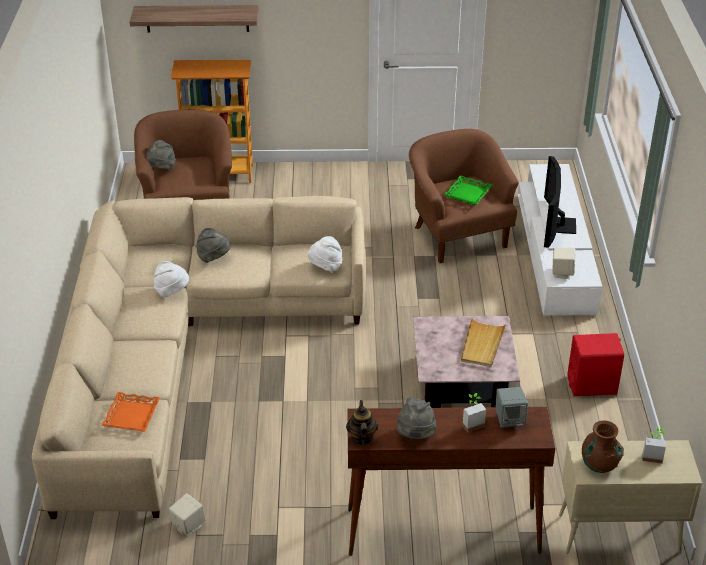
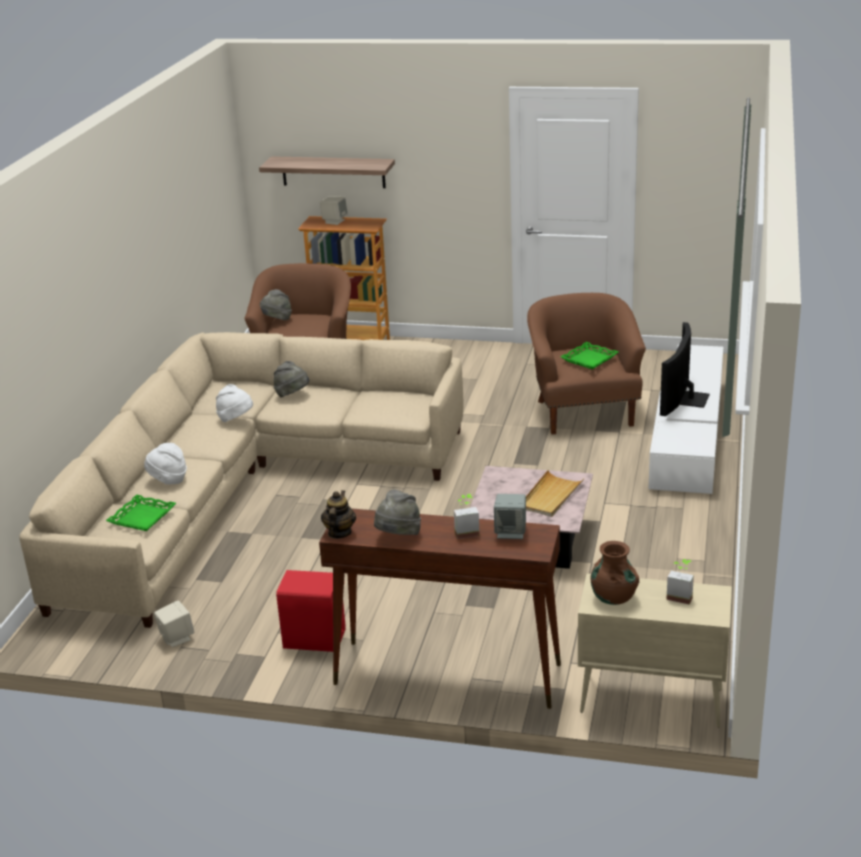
camera: 15 degrees right, 10 degrees down
orange tray [101,392,160,432] -> green tray [106,495,176,531]
white hat [308,236,342,272] -> white hat moved to [144,443,187,485]
beige speaker [552,248,576,279] -> beige speaker moved to [320,196,348,225]
red speaker [567,333,624,396] -> red speaker moved to [276,570,346,652]

